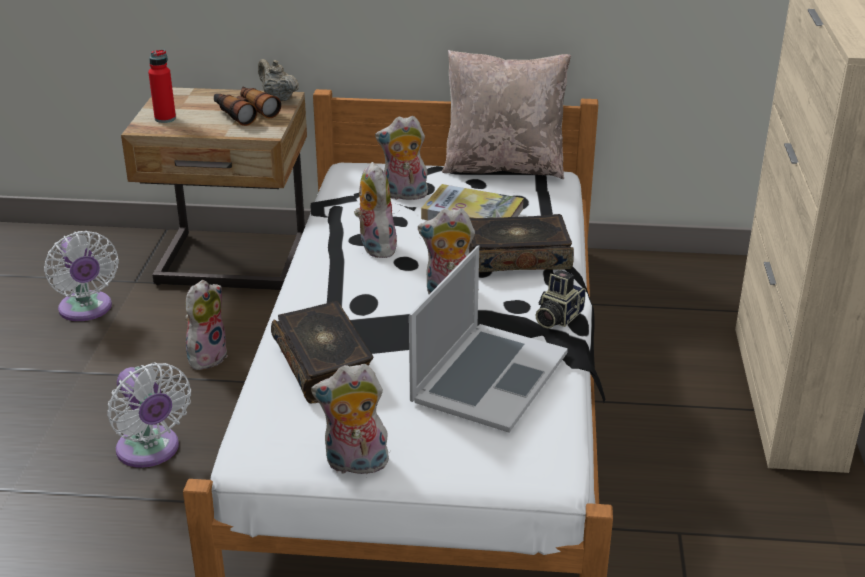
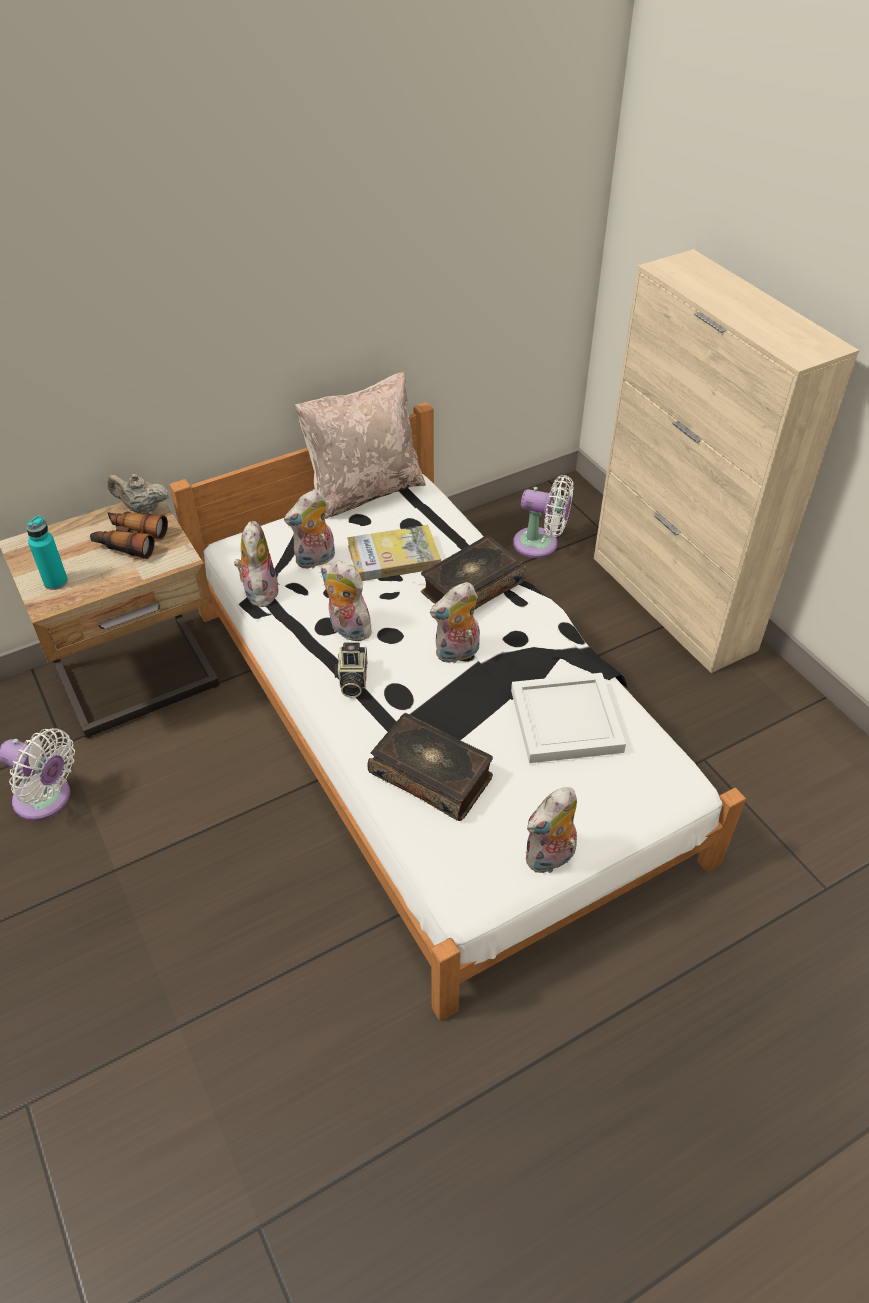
camera: 35 degrees left, 15 degrees up
white fan [107,362,191,468] -> white fan moved to [513,475,573,558]
red bottle [148,50,176,123] -> turquoise bottle [27,516,68,590]
plush toy [185,280,228,372] -> plush toy moved to [234,521,279,607]
laptop [409,246,568,433] -> white tray [511,673,626,763]
camera [536,270,586,329] -> camera moved to [335,643,367,698]

